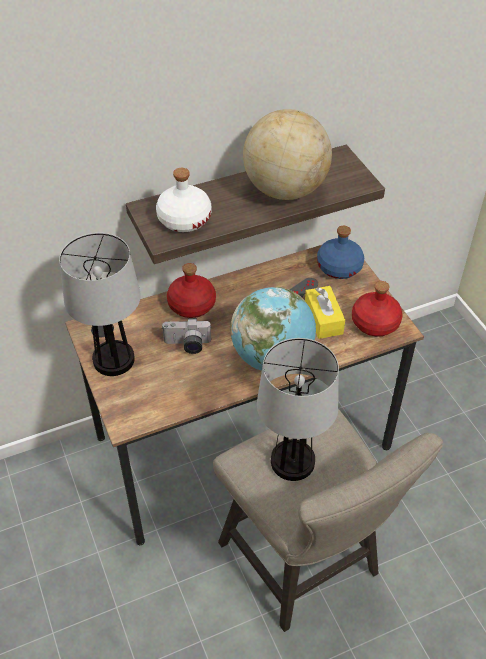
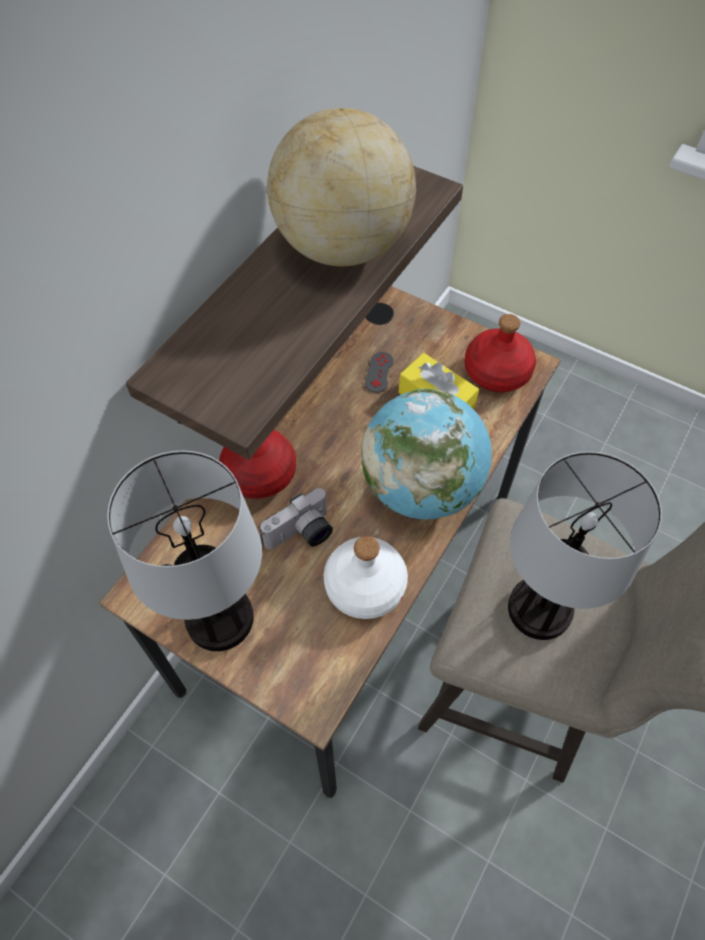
camera: 35 degrees left, 10 degrees up
white bottle [156,168,211,232] -> white bottle moved to [324,536,408,619]
blue bottle [317,226,364,279] -> none

